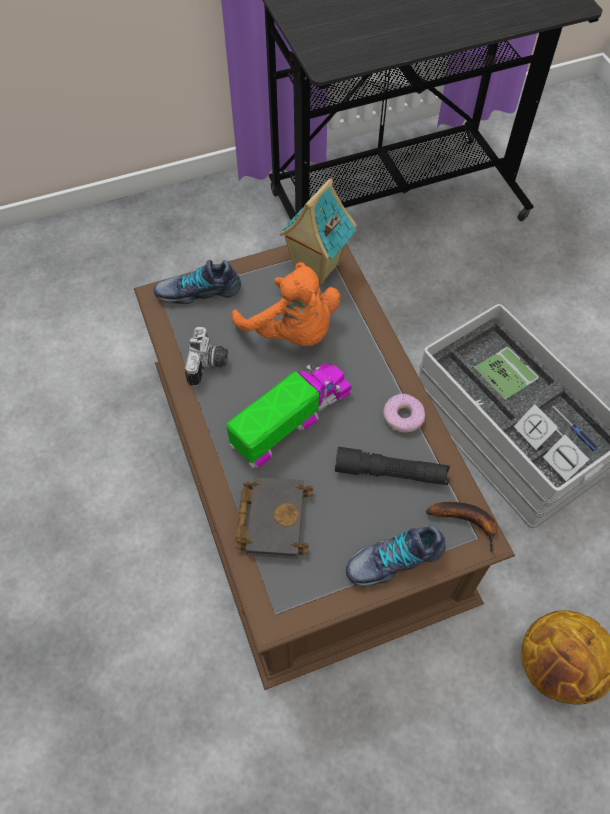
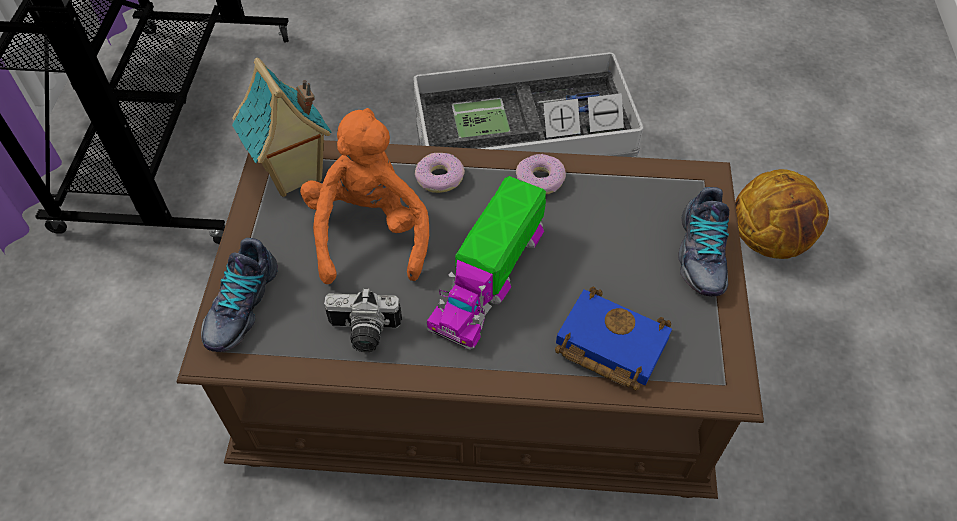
camera: 65 degrees left, 5 degrees down
camera [185,327,228,386] -> camera turned 150 degrees clockwise [324,288,402,352]
toy truck [226,362,352,468] -> toy truck turned 135 degrees counterclockwise [427,176,546,350]
orange plush toy [232,262,340,346] -> orange plush toy turned 75 degrees counterclockwise [300,108,429,284]
black book [235,477,313,559] -> blue book [555,287,672,391]
black flashlight [335,447,450,485] -> none
banana [426,502,497,552] -> none
none -> donut [415,153,465,193]

